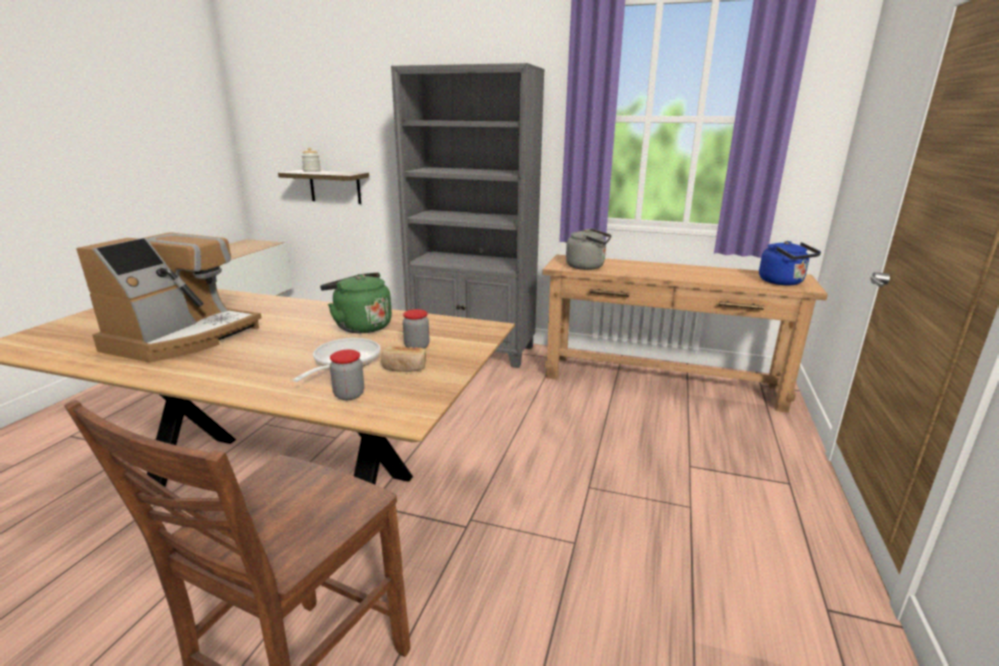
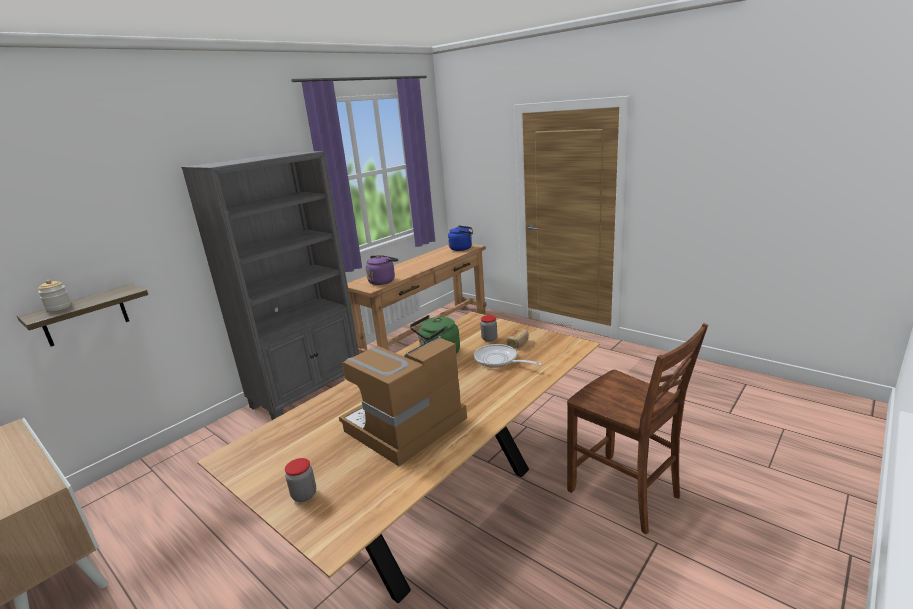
camera: 65 degrees left, 0 degrees up
coffee machine [76,232,261,363] -> coffee machine turned 90 degrees counterclockwise [339,336,467,466]
jar [330,350,364,400] -> jar moved to [285,458,316,502]
grey kettle [566,229,612,270] -> purple kettle [366,255,398,285]

